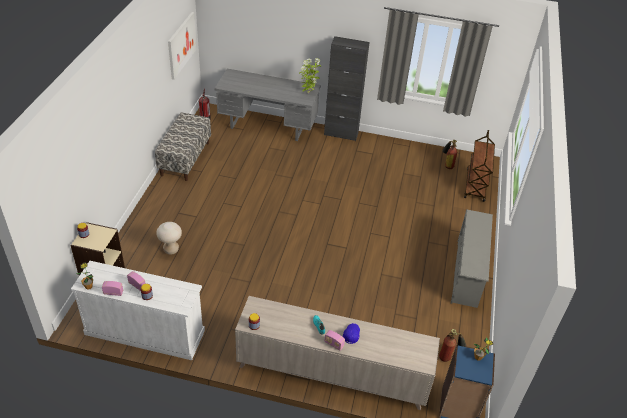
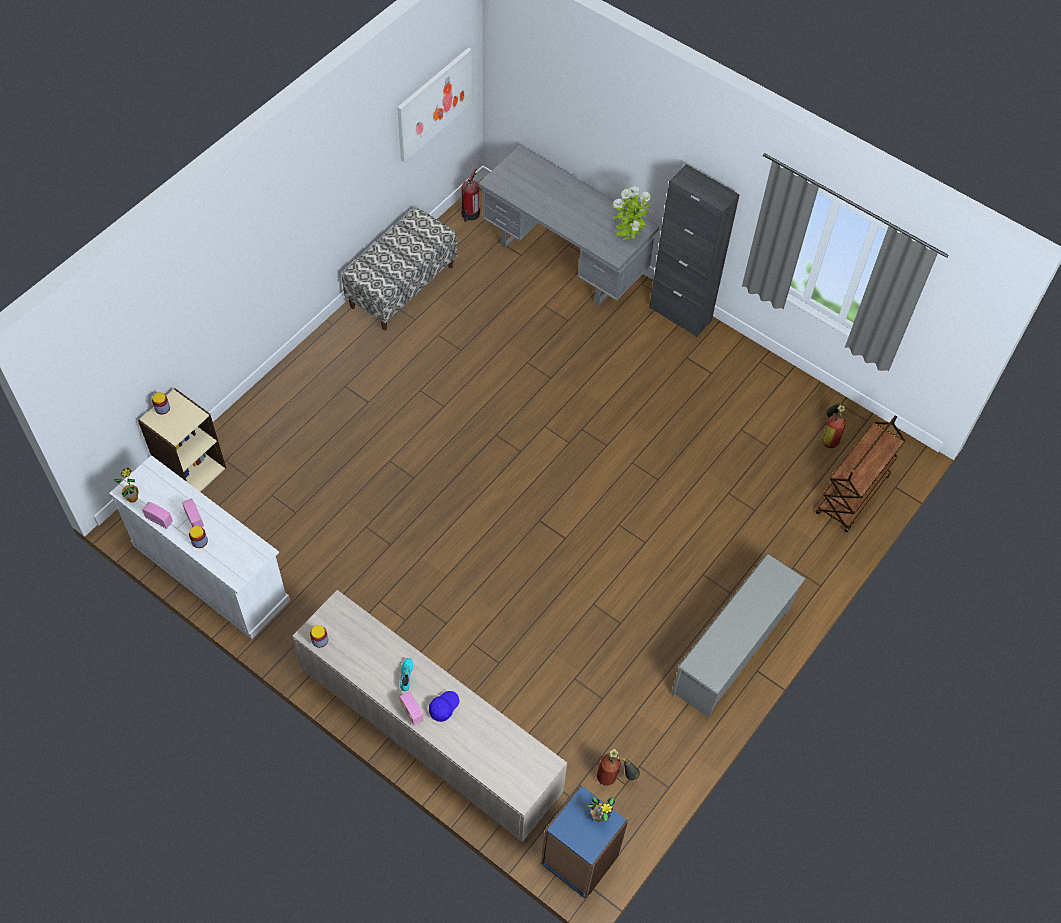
camera: 25 degrees right, 15 degrees up
beige stool [156,222,182,255] -> none

